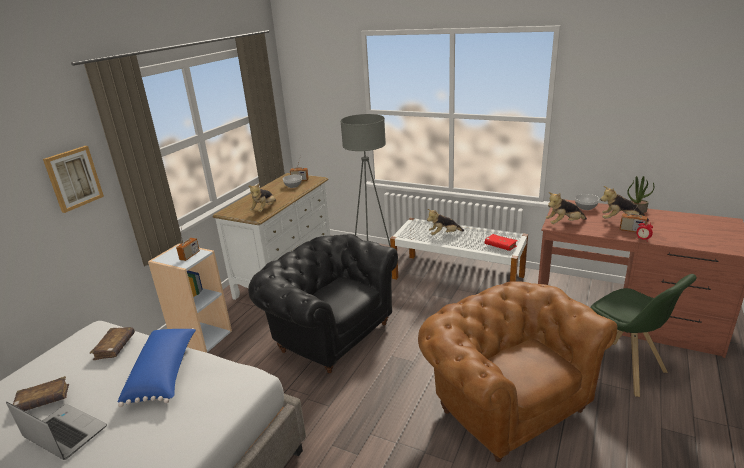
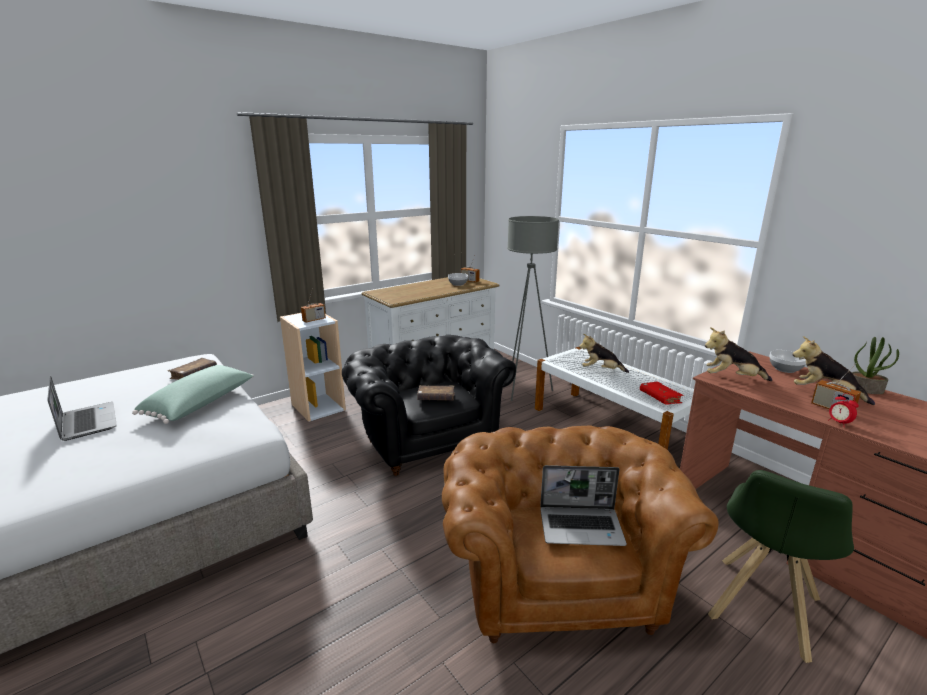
camera: 25 degrees right, 5 degrees down
brown book [13,376,69,411] -> brown book moved to [417,385,455,401]
picture [43,146,104,213] -> none
blue pillow [118,328,196,407] -> green pillow [132,365,254,424]
plush toy [249,183,276,212] -> none
green chair [591,274,697,397] -> green chair turned 45 degrees clockwise [708,470,854,663]
none -> laptop [540,465,627,546]

